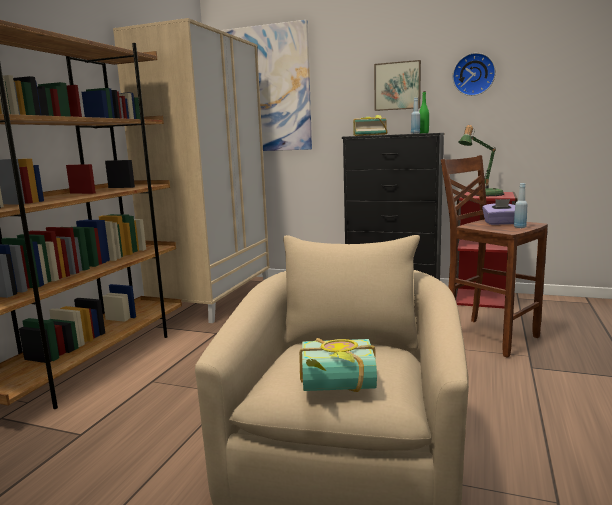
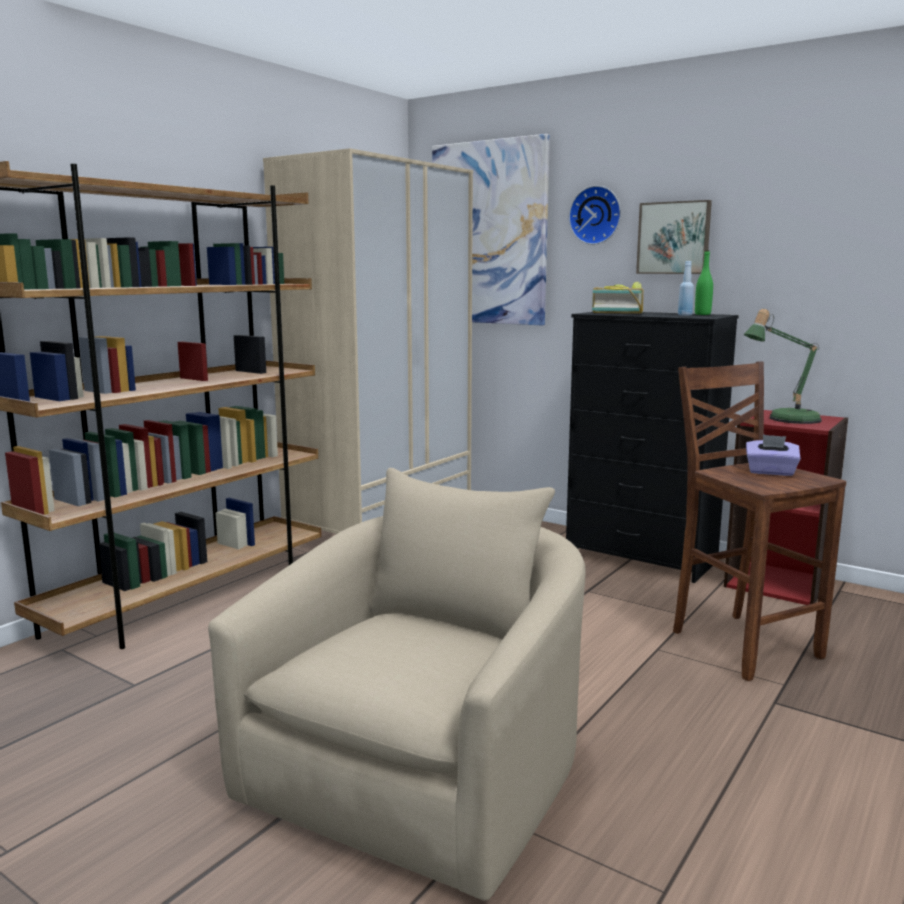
camera: 15 degrees right, 0 degrees up
book [299,338,377,392] -> none
wall clock [453,53,496,96] -> wall clock moved to [569,185,621,245]
blue bottle [514,183,528,228] -> none

